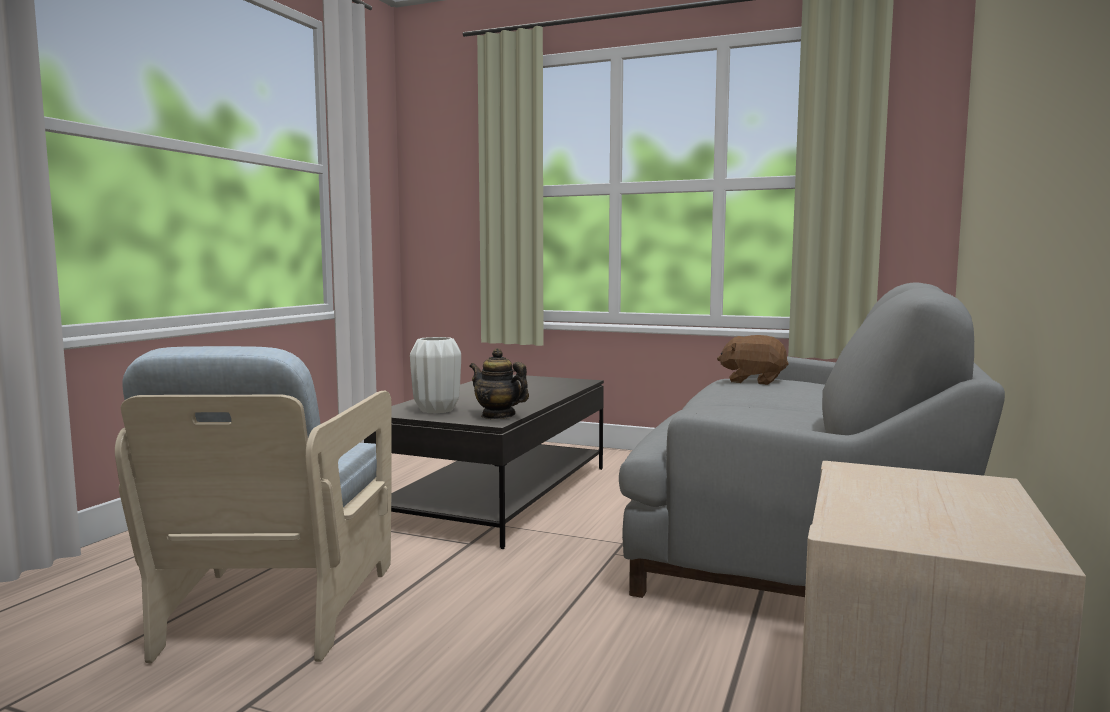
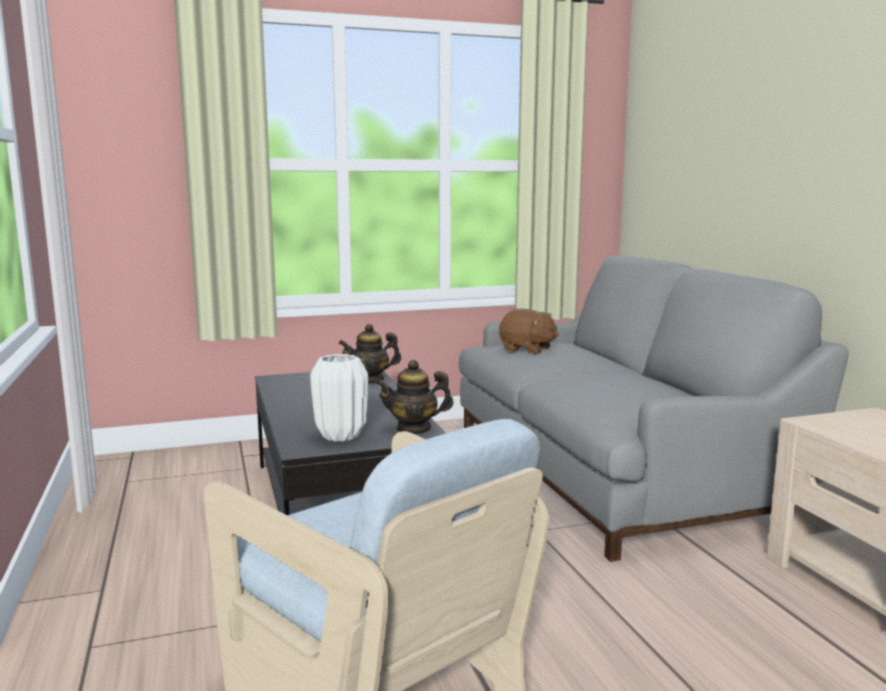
camera: 40 degrees left, 5 degrees up
brown plush toy [717,335,789,385] -> brown plush toy turned 135 degrees counterclockwise [499,309,559,354]
none -> teapot [339,324,401,384]

